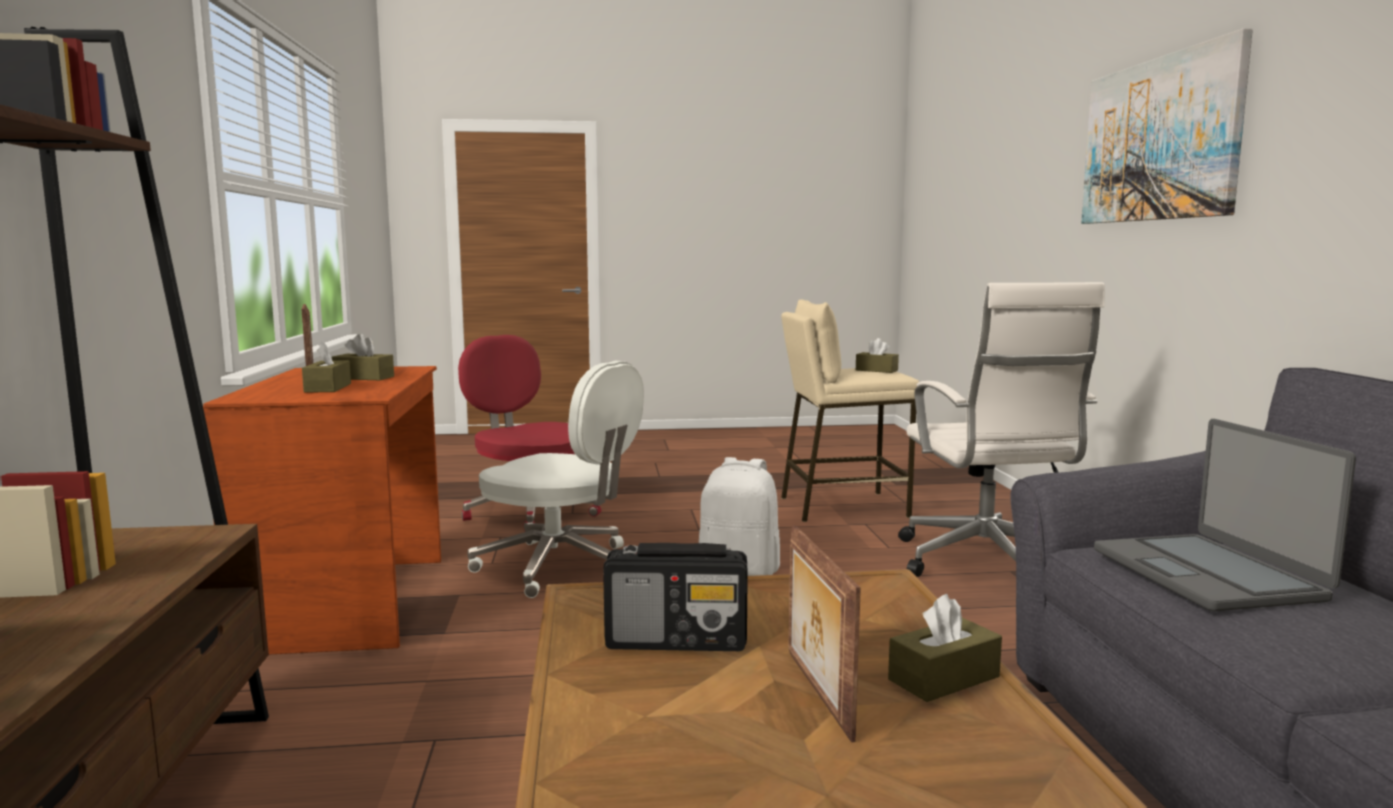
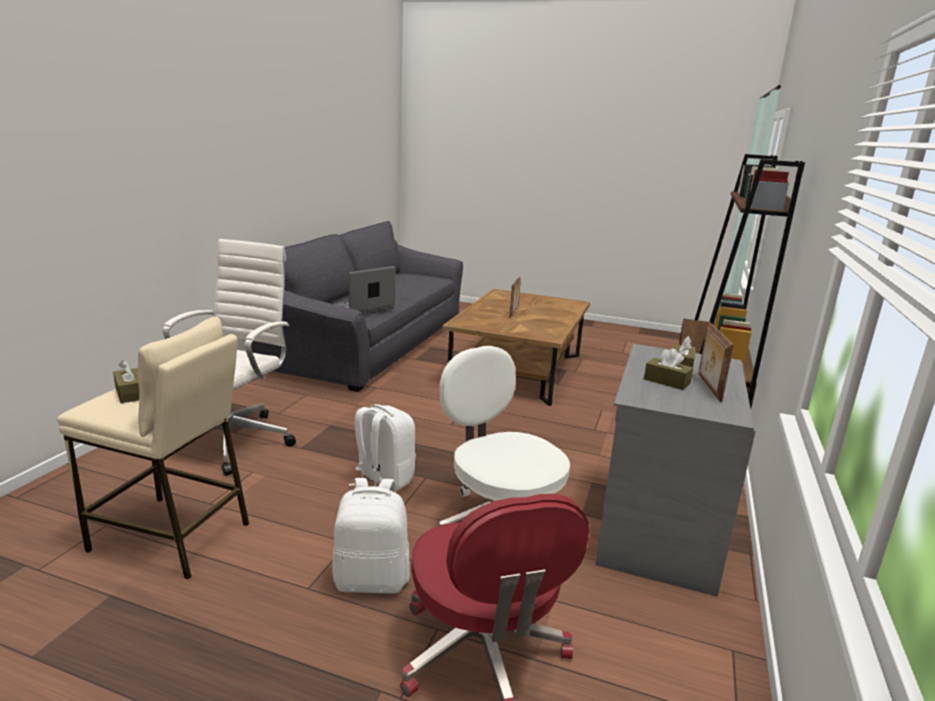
camera: 155 degrees left, 10 degrees up
brown desk [203,366,441,654] -> grey desk [595,344,756,597]
radio [603,543,748,651] -> none
brown tissue box [888,594,1002,702] -> none
picture [1081,28,1253,224] -> none
laptop [1094,419,1356,611] -> laptop turned 150 degrees counterclockwise [334,266,395,315]
none -> white backpack [332,478,410,594]

